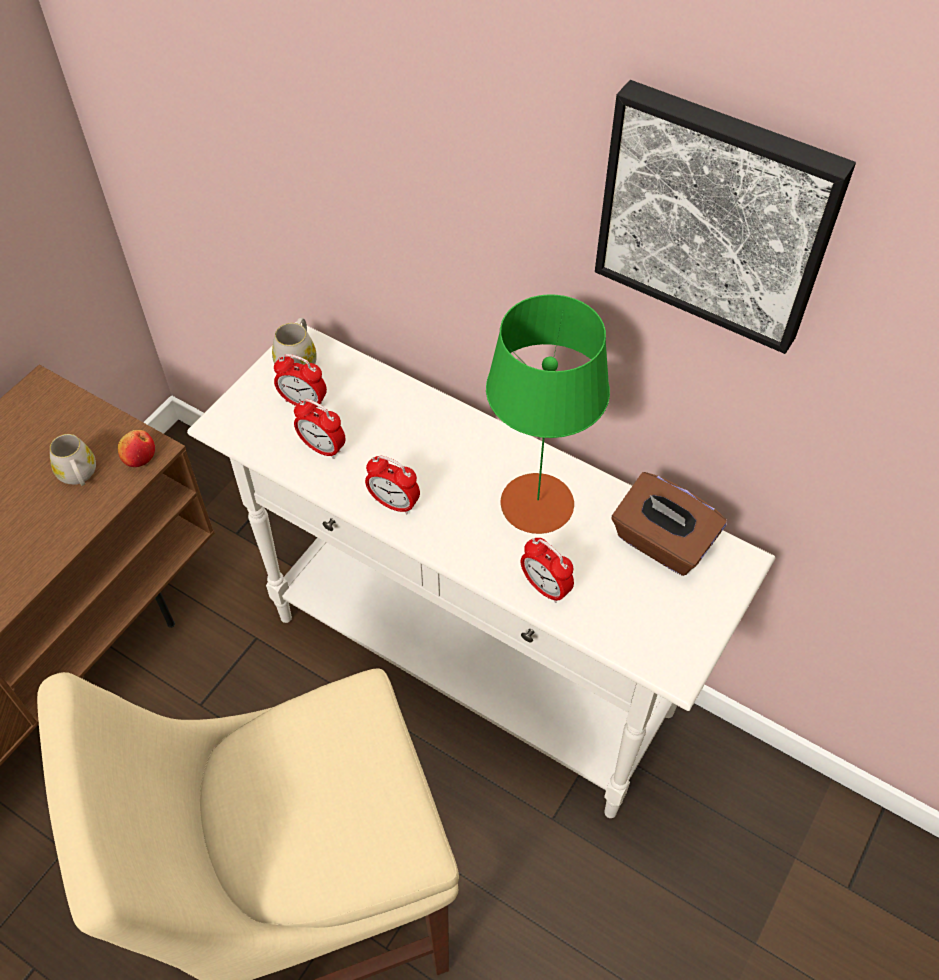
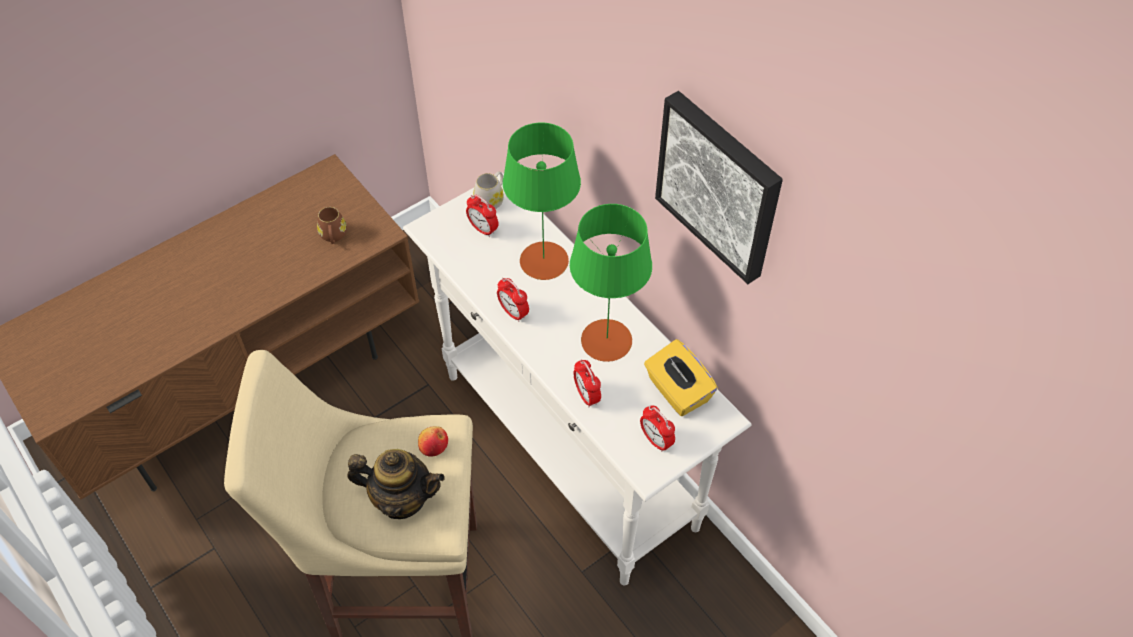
camera: 20 degrees right, 0 degrees up
white mug [50,434,96,486] -> brown mug [317,207,347,244]
apple [118,430,155,467] -> apple moved to [418,426,448,457]
alarm clock [294,399,345,459] -> alarm clock moved to [640,405,675,452]
brown tissue box [612,472,727,576] -> yellow tissue box [644,339,718,416]
none -> teapot [348,449,445,519]
none -> green table lamp [503,123,581,280]

